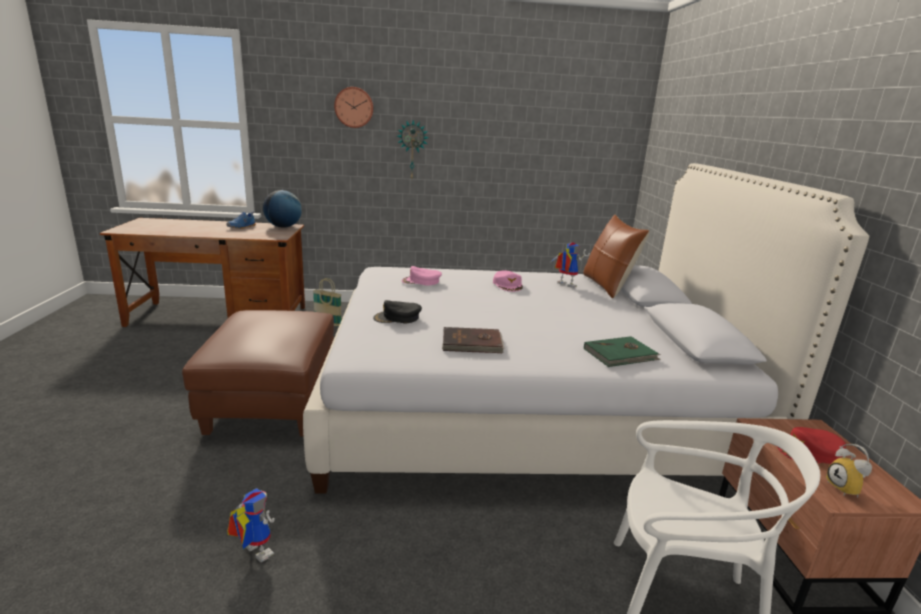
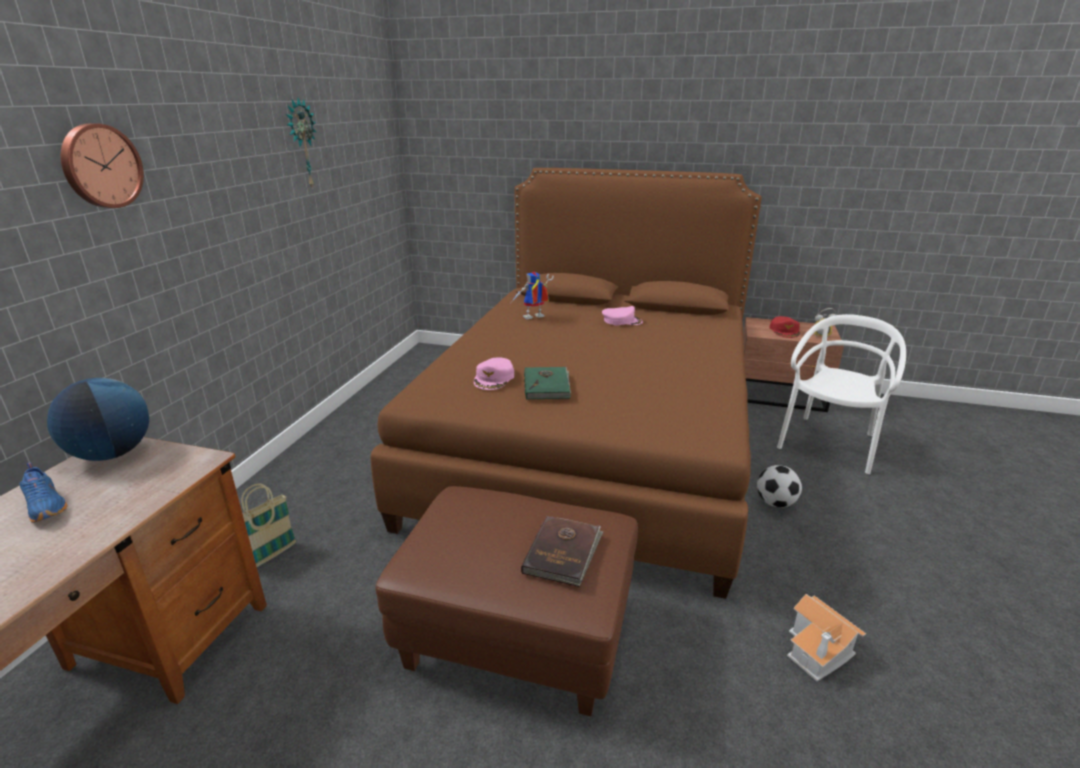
camera: 70 degrees left, 5 degrees up
toy robot [227,488,275,563] -> toy house [787,594,866,681]
white bed [303,163,869,494] -> brown bed [371,168,762,599]
black cap [373,300,422,323] -> none
wall clock [397,120,429,179] -> wall clock moved to [286,98,316,187]
brown book [442,327,505,353] -> brown book moved to [521,516,603,587]
pink cap [493,271,523,292] -> pink cap moved to [602,306,643,325]
brown pillow [583,215,649,298] -> none
green book [584,336,661,367] -> green book moved to [524,367,571,400]
none -> football [757,465,802,508]

